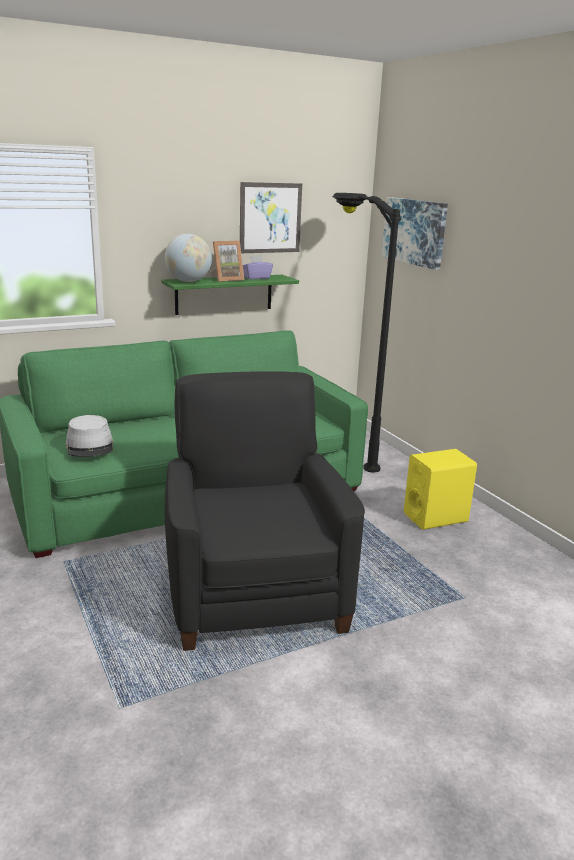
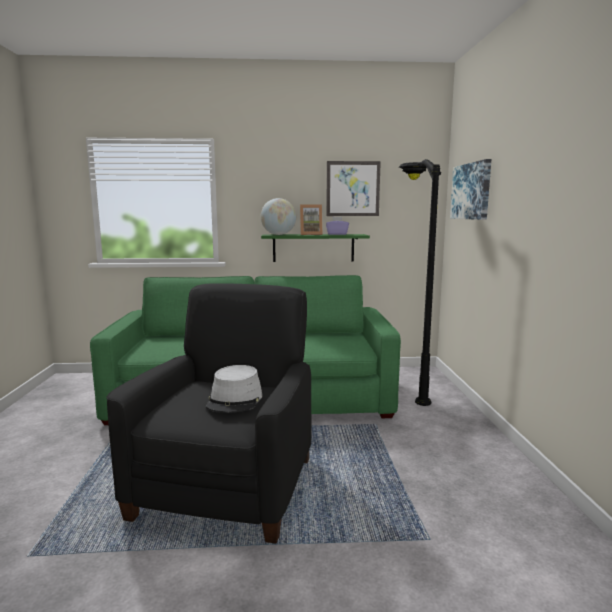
camera: 25 degrees right, 10 degrees down
grey hat [66,415,113,457] -> grey hat moved to [206,365,262,413]
yellow speaker [404,449,477,530] -> none

